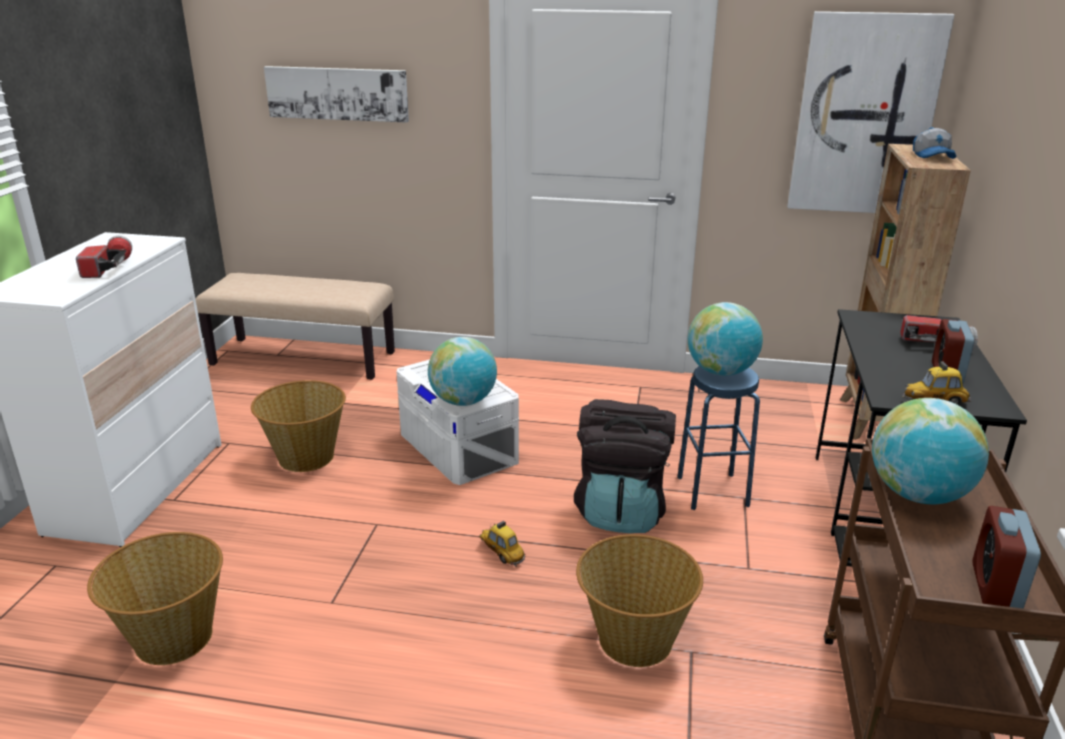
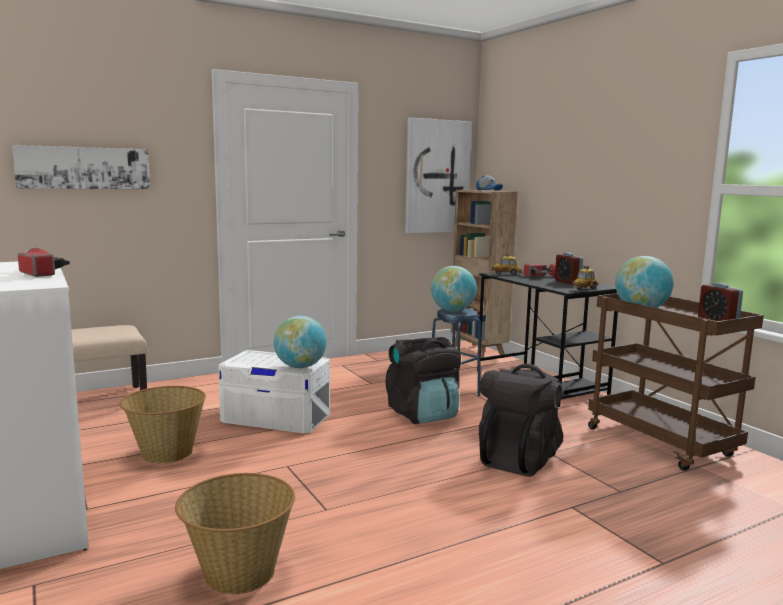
camera: 40 degrees left, 15 degrees down
toy car [479,521,526,567] -> toy car moved to [491,254,522,275]
basket [576,534,703,667] -> black backpack [479,364,564,477]

